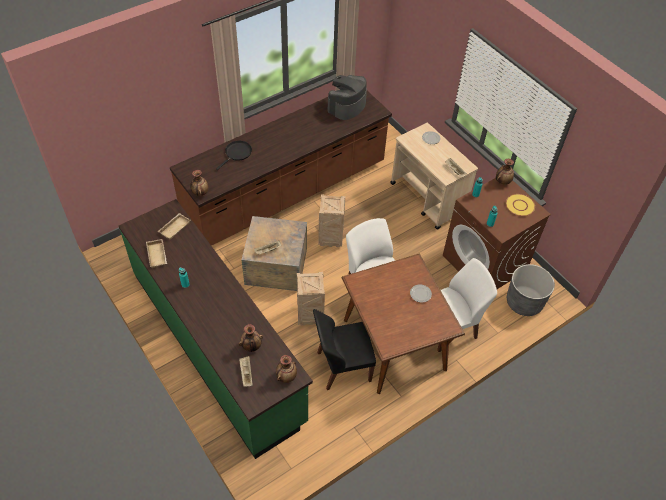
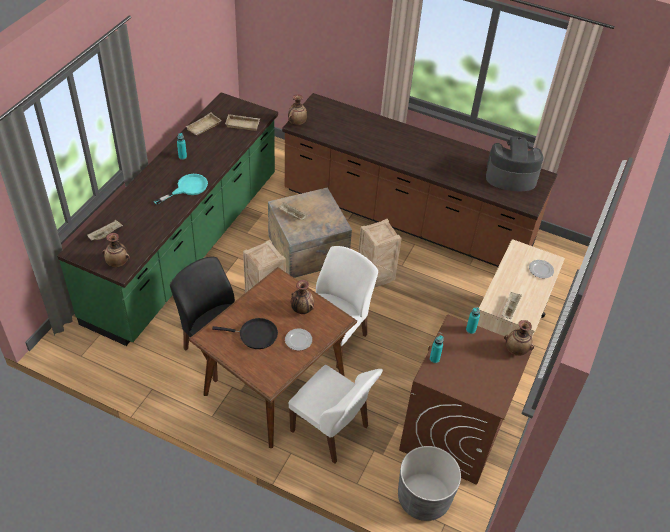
camera: 60 degrees right, 5 degrees down
black frying pan [216,141,252,170] -> black frying pan moved to [212,318,278,349]
vase [239,324,263,352] -> vase moved to [291,280,314,314]
yellow plate [506,194,535,216] -> none
none -> turquoise frying pan [154,174,208,204]

